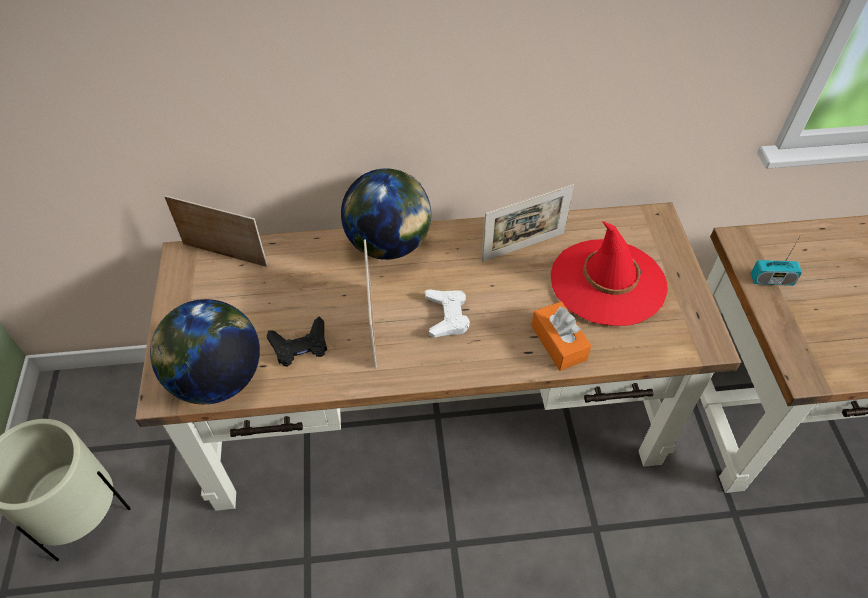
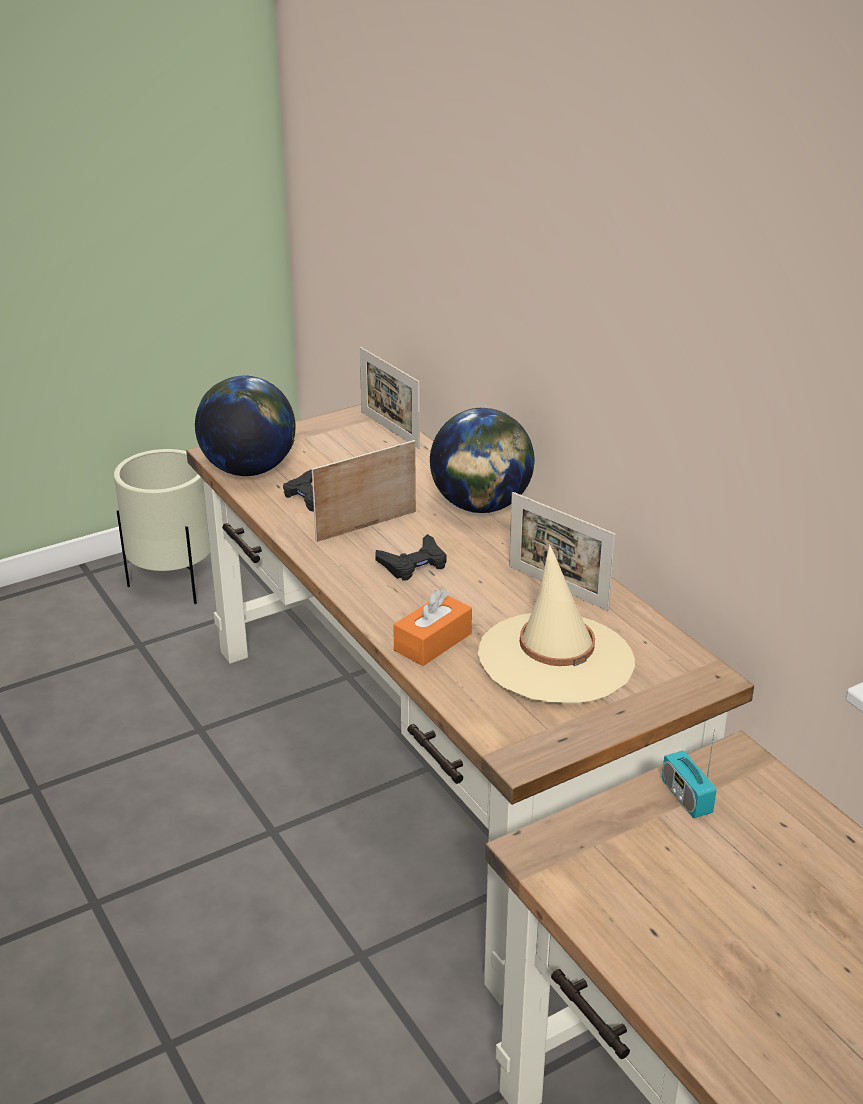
camera: 65 degrees right, 20 degrees down
picture frame [164,195,268,267] -> picture frame turned 150 degrees clockwise [360,347,420,449]
white game controller [425,289,470,338] -> black game controller [375,534,447,581]
red hat [551,221,668,326] -> beige hat [478,545,635,703]

